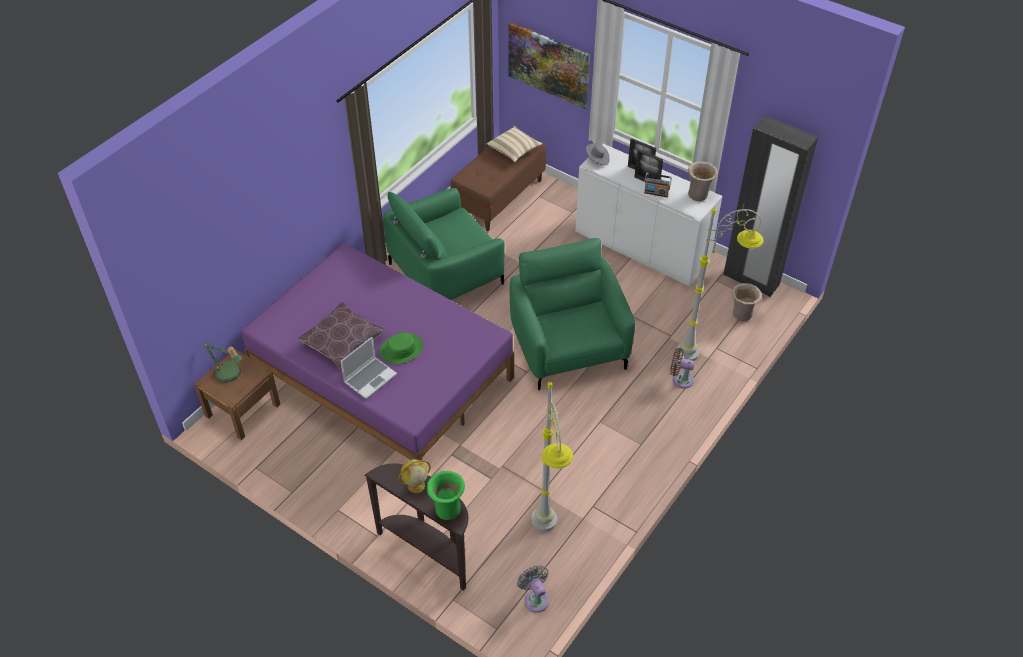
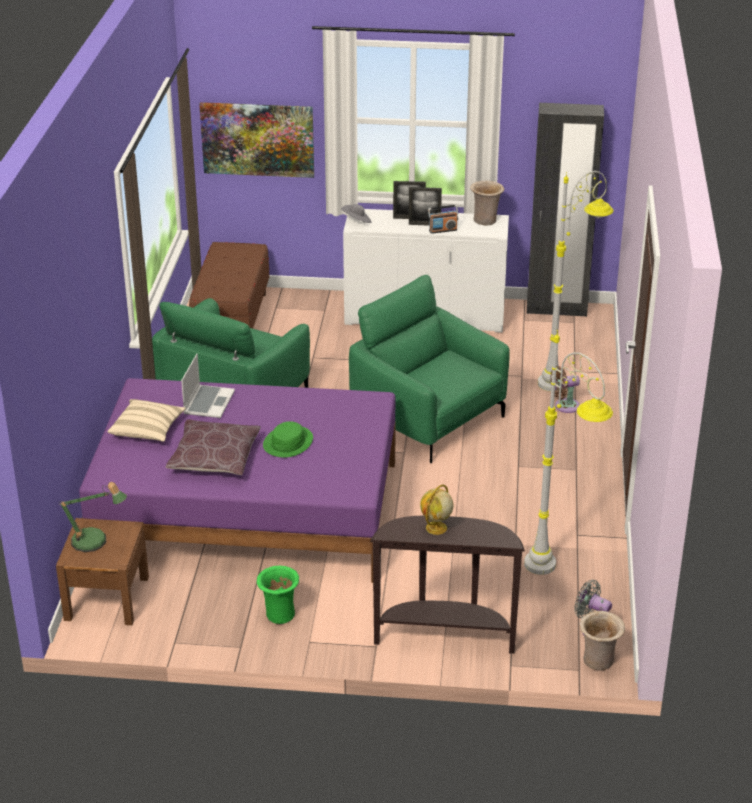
camera: 30 degrees left, 15 degrees down
laptop [340,337,397,399] -> laptop moved to [181,353,235,418]
green vase [427,471,465,520] -> green vase moved to [257,566,299,624]
beige pillow [487,126,543,162] -> beige pillow moved to [107,399,186,442]
beige vase [732,283,762,321] -> beige vase moved to [579,611,625,670]

